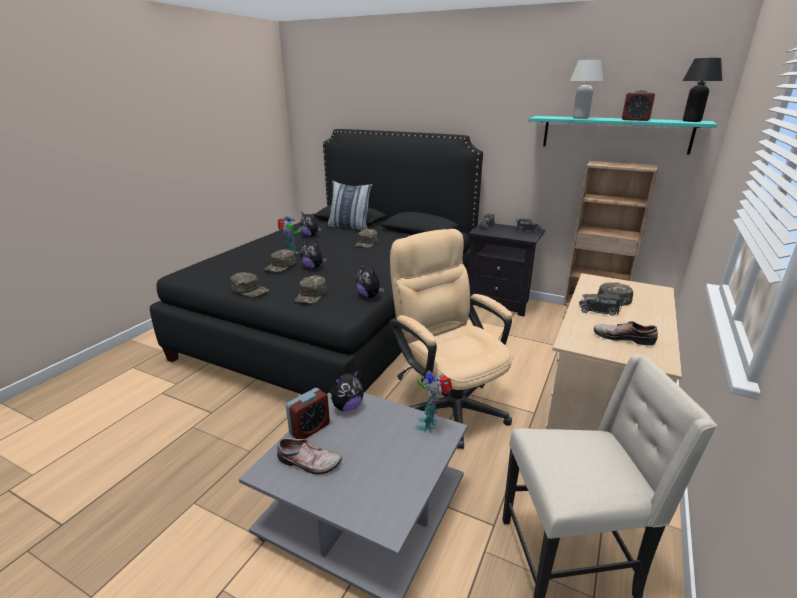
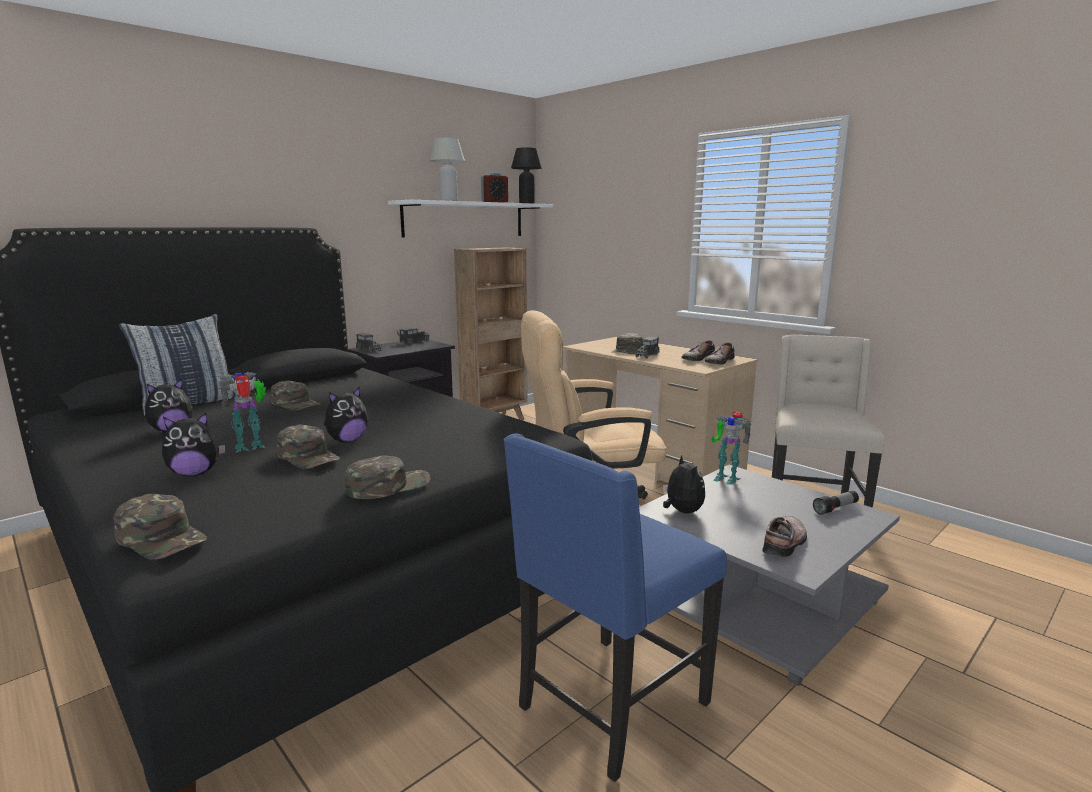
camera: 70 degrees left, 10 degrees down
alarm clock [286,388,330,439] -> none
green cap [294,275,327,303] -> green cap moved to [113,494,207,560]
plush toy [356,264,384,298] -> plush toy moved to [162,413,225,476]
turquoise shelf [528,116,717,155] -> white shelf [388,200,553,238]
none -> blue chair [503,434,727,782]
none -> shoe [705,342,735,365]
none -> flashlight [813,491,859,515]

